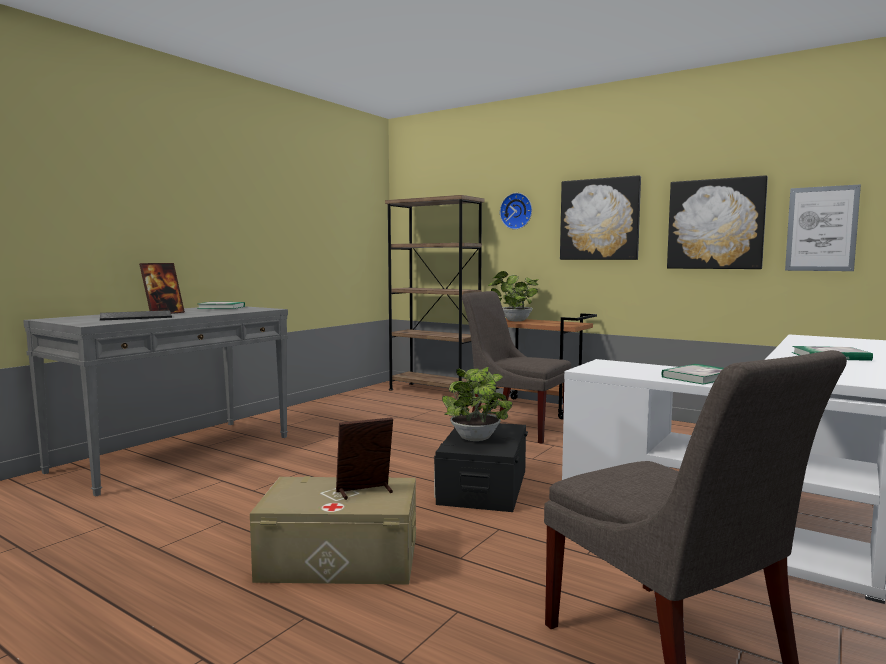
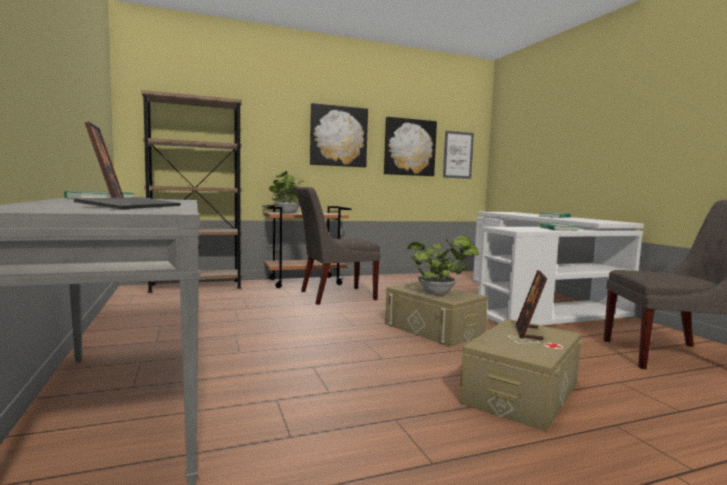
camera: 55 degrees left, 0 degrees up
black storage box [434,423,528,512] -> beige storage box [385,282,488,347]
wall clock [500,193,532,230] -> none

